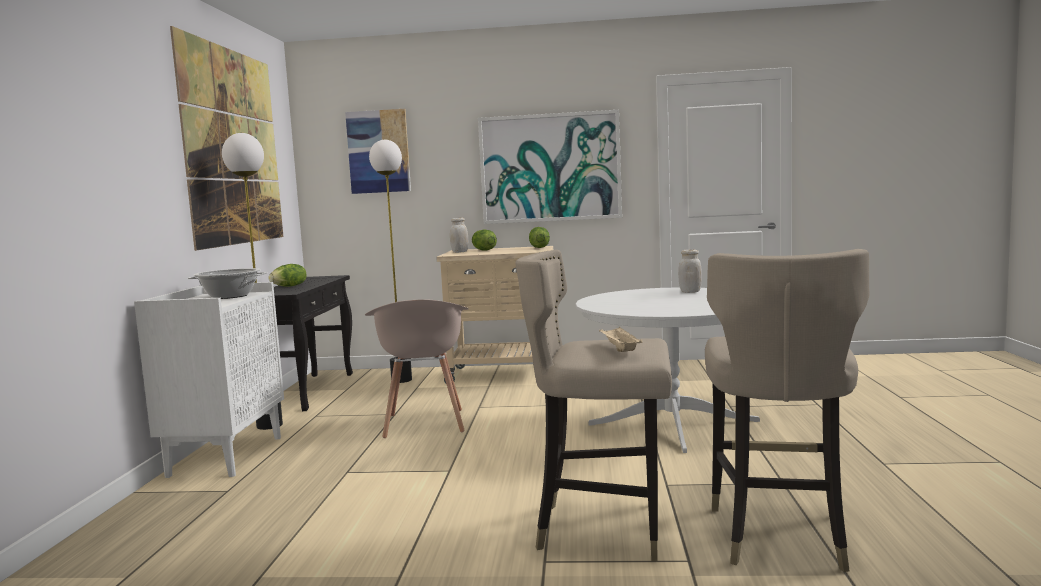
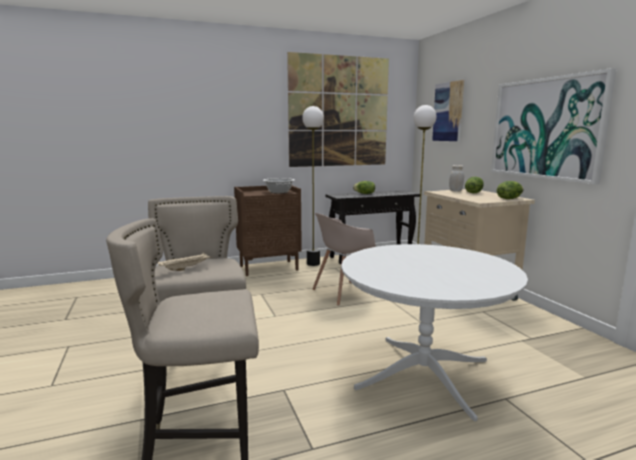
camera: 65 degrees right, 5 degrees up
white cabinet [134,282,284,478] -> brown cabinet [234,186,302,276]
white jar [678,250,702,293] -> none

